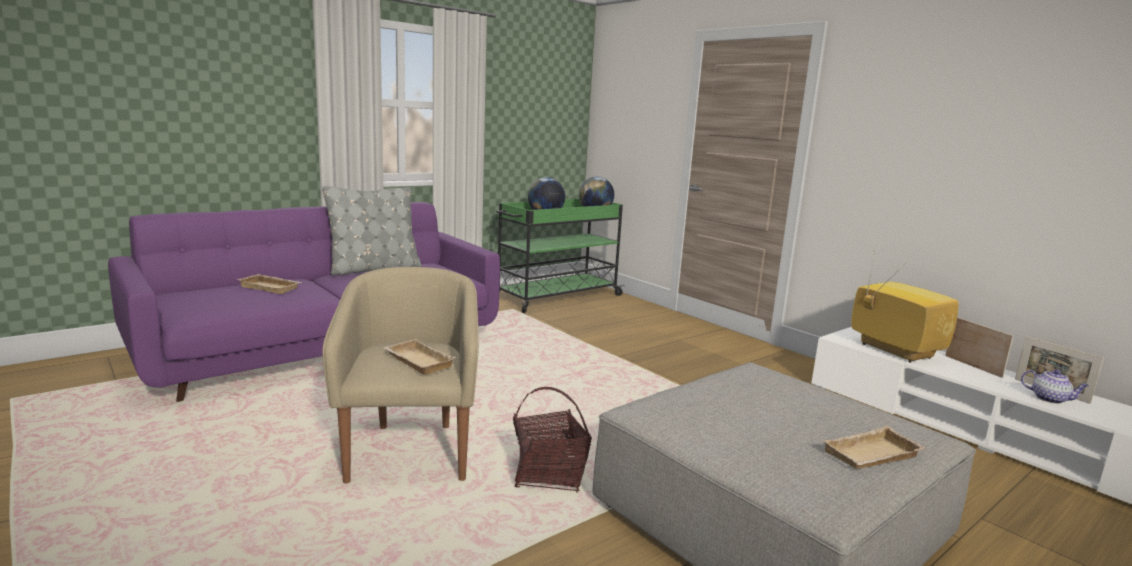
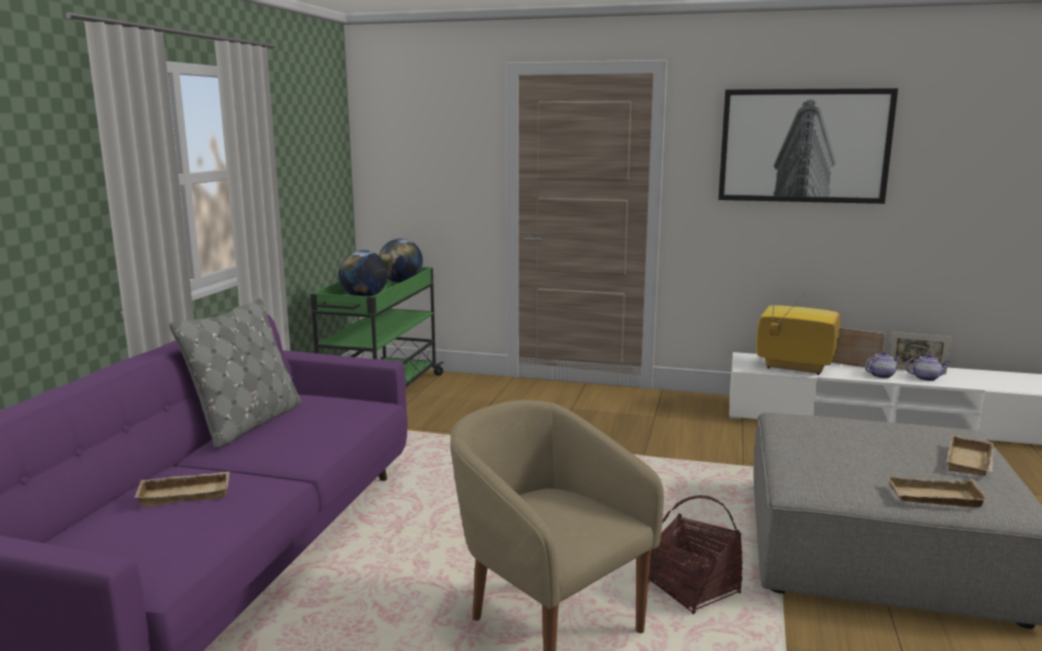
camera: 35 degrees left, 0 degrees up
beige tray [383,339,456,375] -> beige tray moved to [887,475,989,507]
none -> picture [718,88,898,204]
none -> teapot [865,351,901,378]

